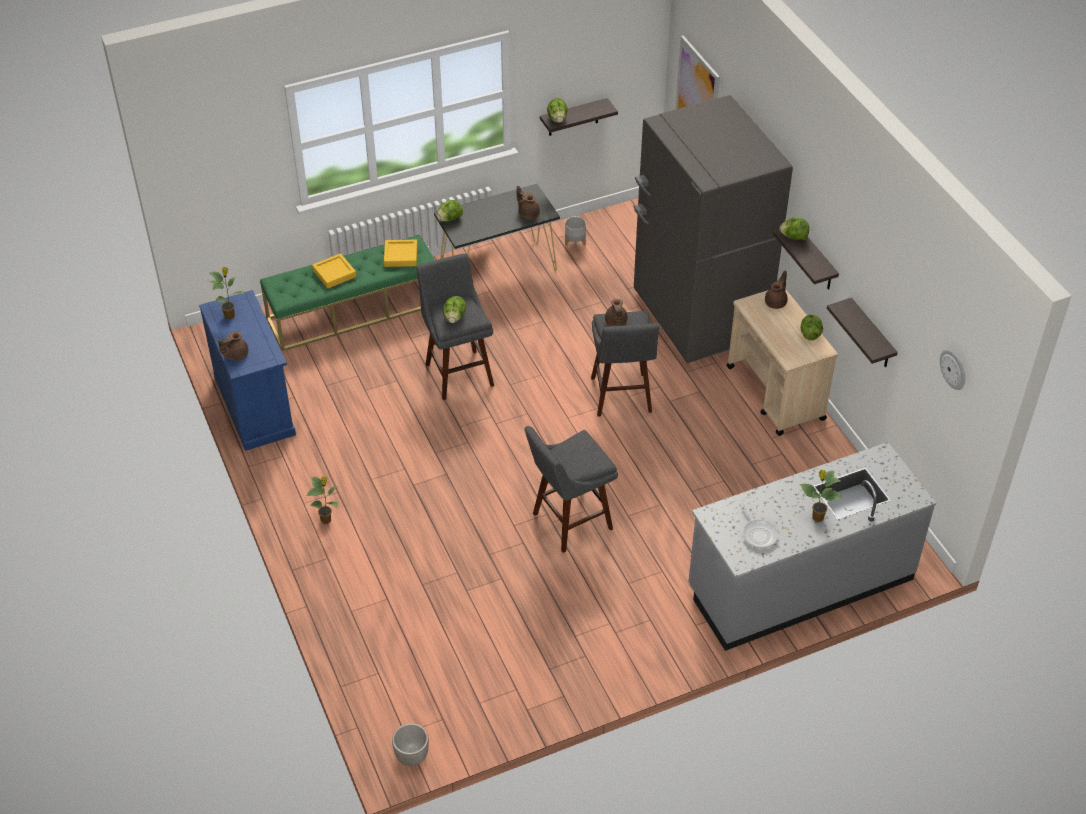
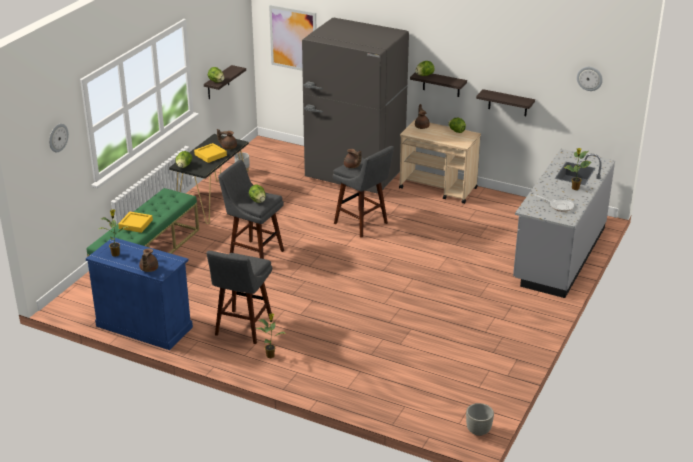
camera: 40 degrees left, 15 degrees down
yellow tray [384,240,417,267] -> yellow tray moved to [194,143,227,163]
grey stool [525,426,618,553] -> grey stool moved to [207,251,272,344]
none -> wall clock [49,124,69,152]

